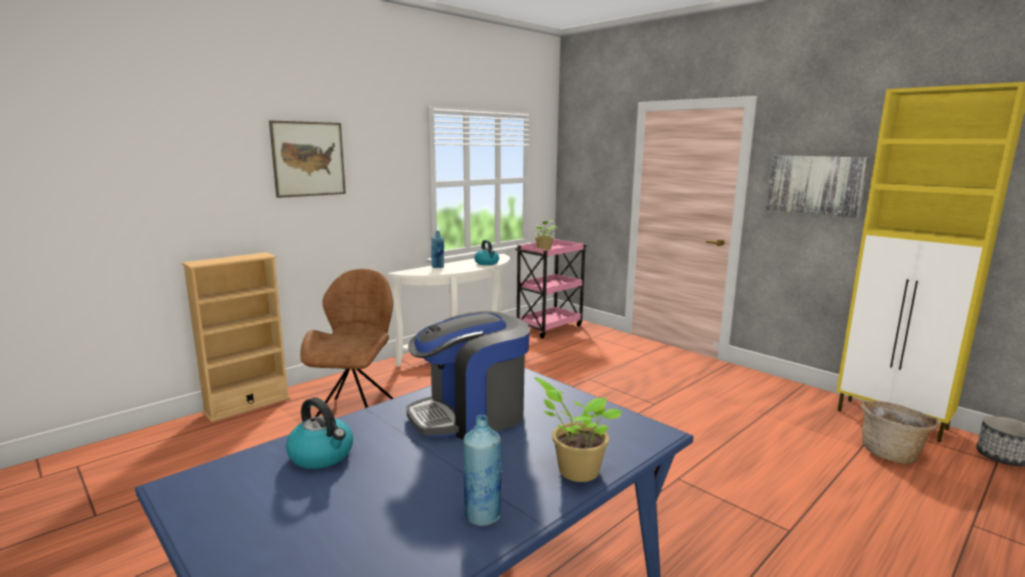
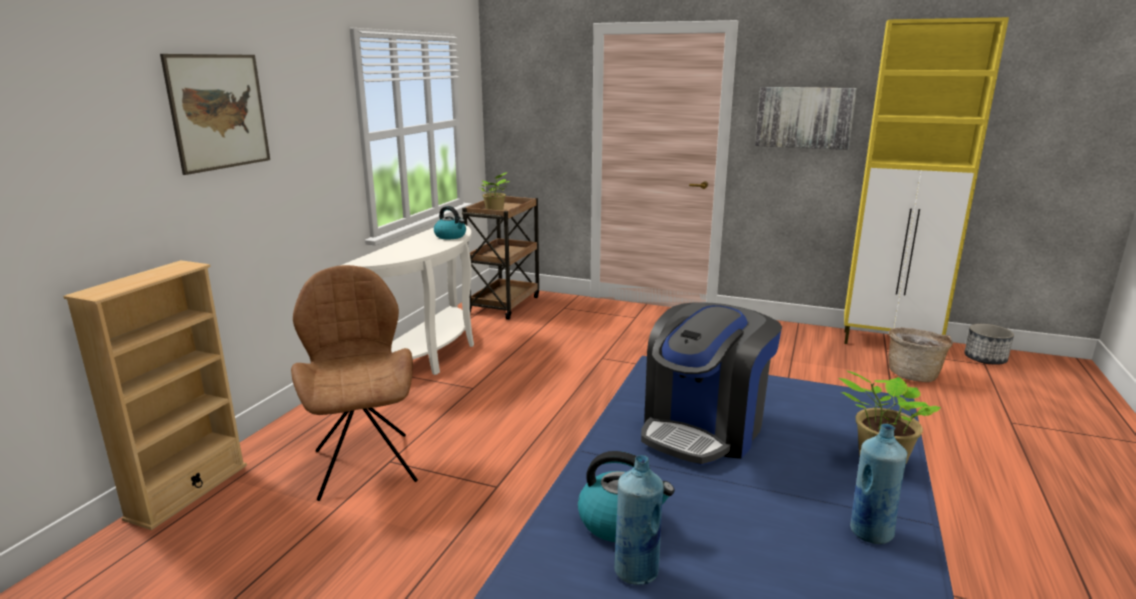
camera: 25 degrees left, 5 degrees up
blue bottle [431,231,444,268] -> blue bottle moved to [614,455,664,585]
pink cart [515,239,587,339] -> brown cart [462,196,539,320]

